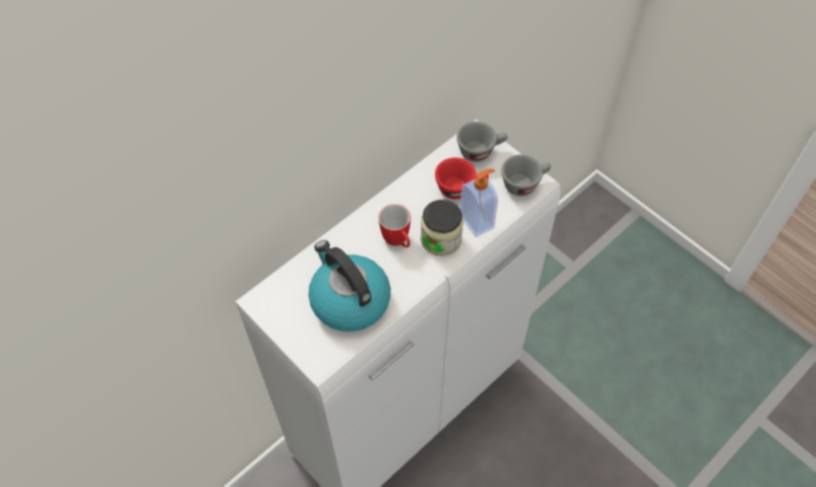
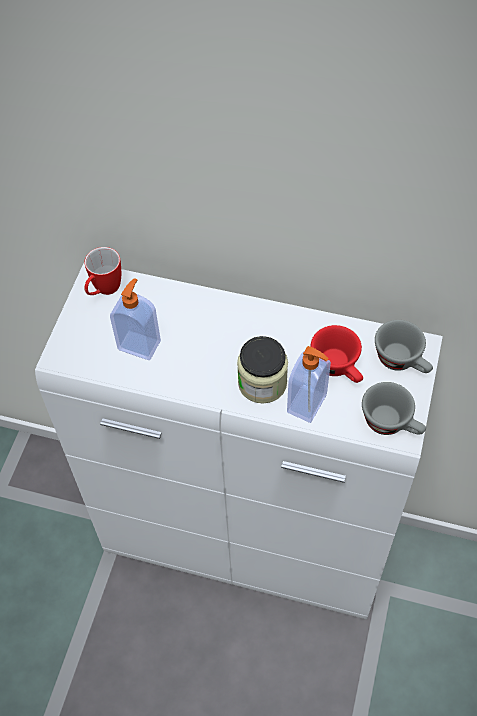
camera: 60 degrees right, 0 degrees up
kettle [308,240,391,331] -> soap dispenser [110,278,161,360]
mug [379,204,411,248] -> mug moved to [84,247,121,295]

